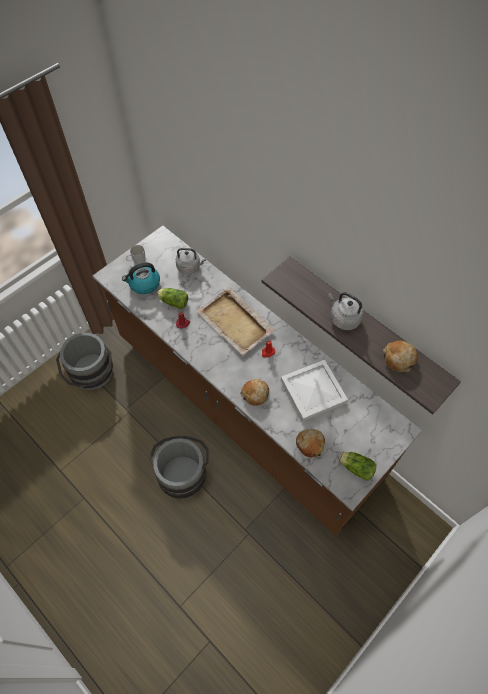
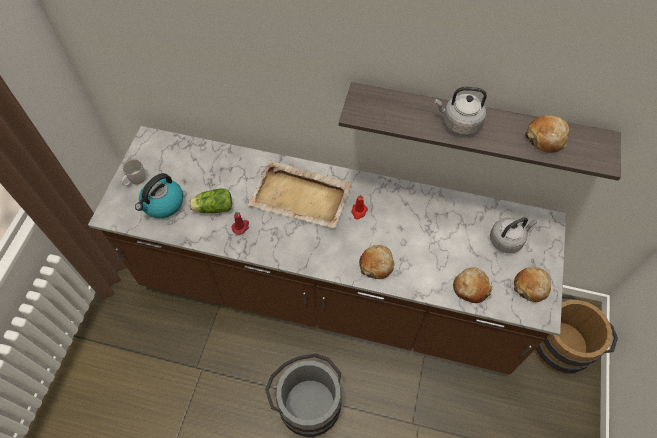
camera: 30 degrees left, 0 degrees up
grey bucket [56,333,113,390] -> none
grey kettle [176,248,206,274] -> grey kettle moved to [490,217,537,253]
white tray [281,360,348,421] -> none
lettuce [339,452,376,480] -> bread [514,267,551,302]
none -> brown bucket [535,295,618,373]

